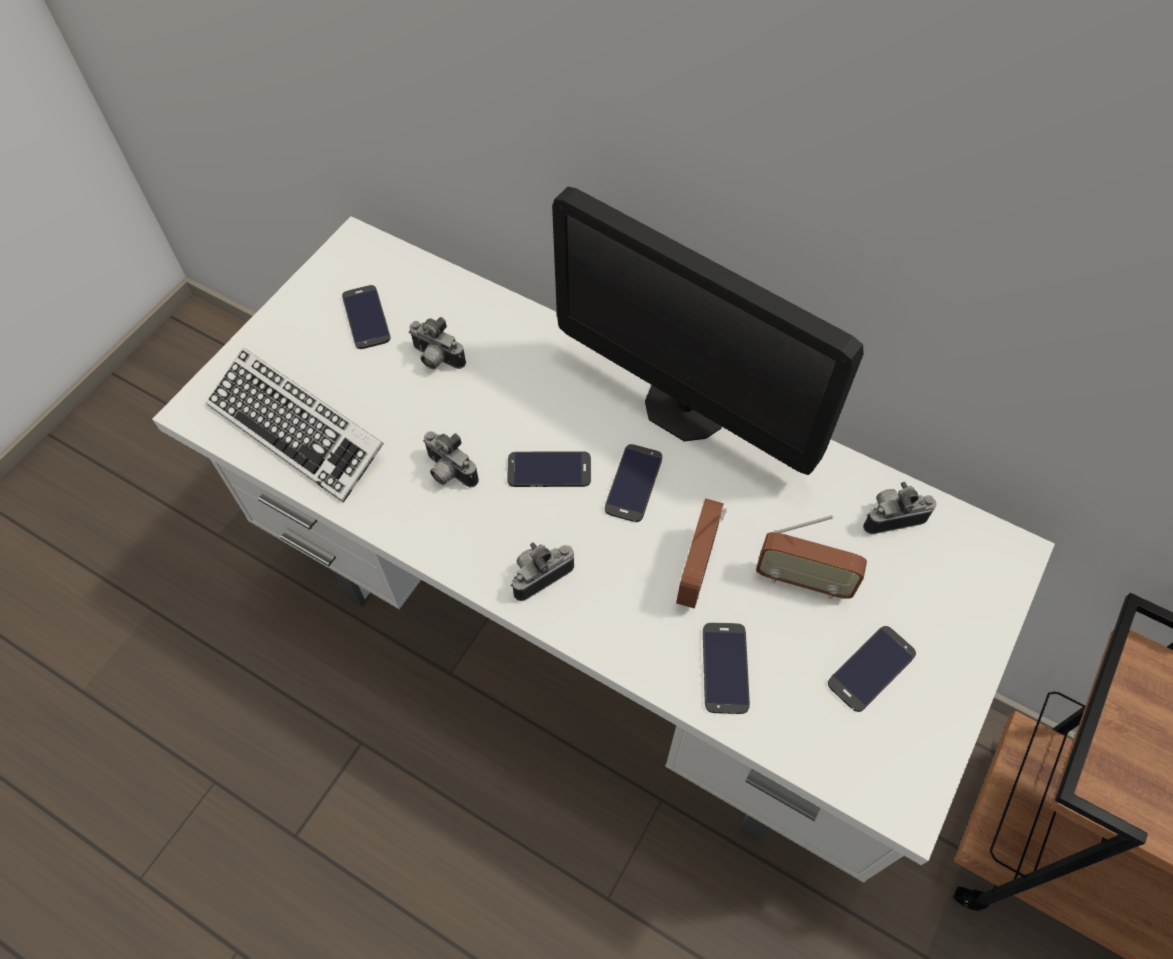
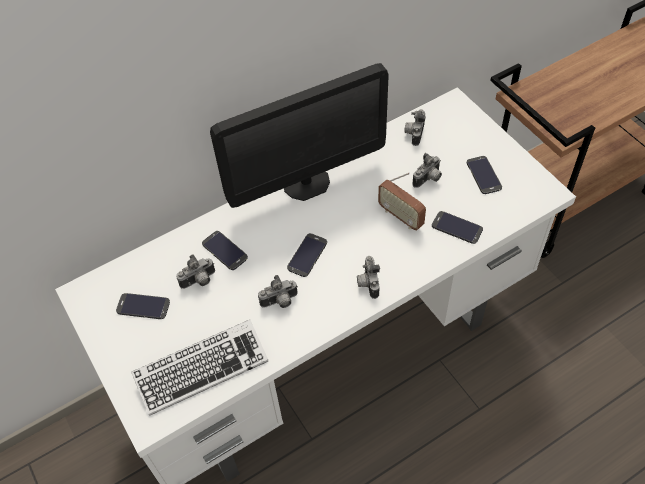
camera: 60 degrees left, 5 degrees down
phone [605,444,662,522] -> phone moved to [202,231,248,270]
radio [756,515,867,600] -> camera [412,153,442,188]

